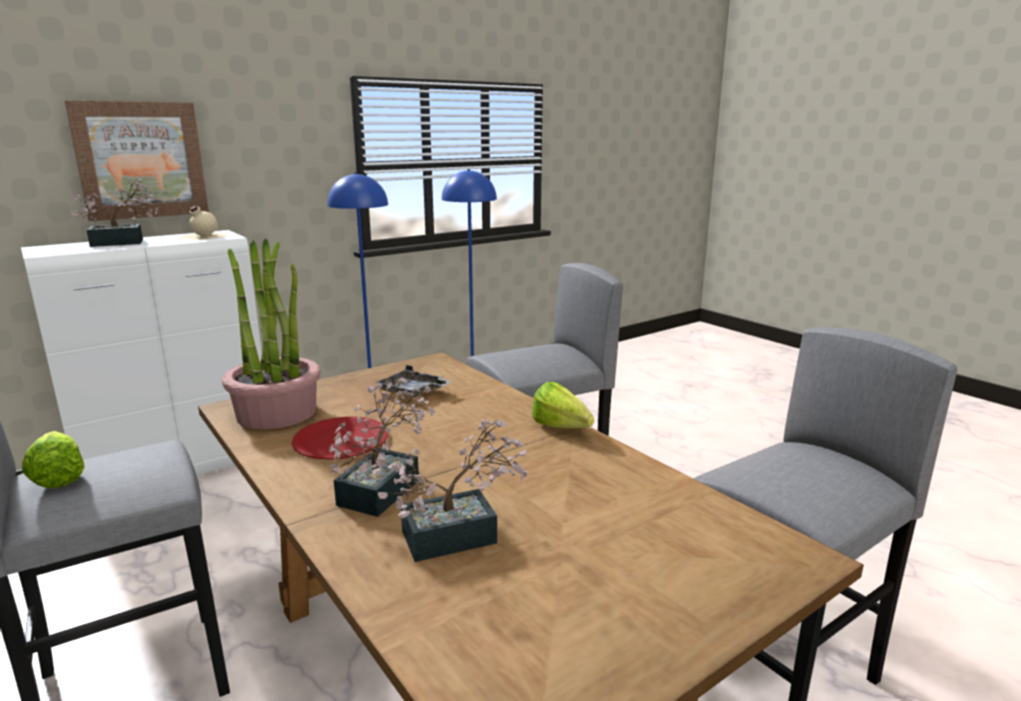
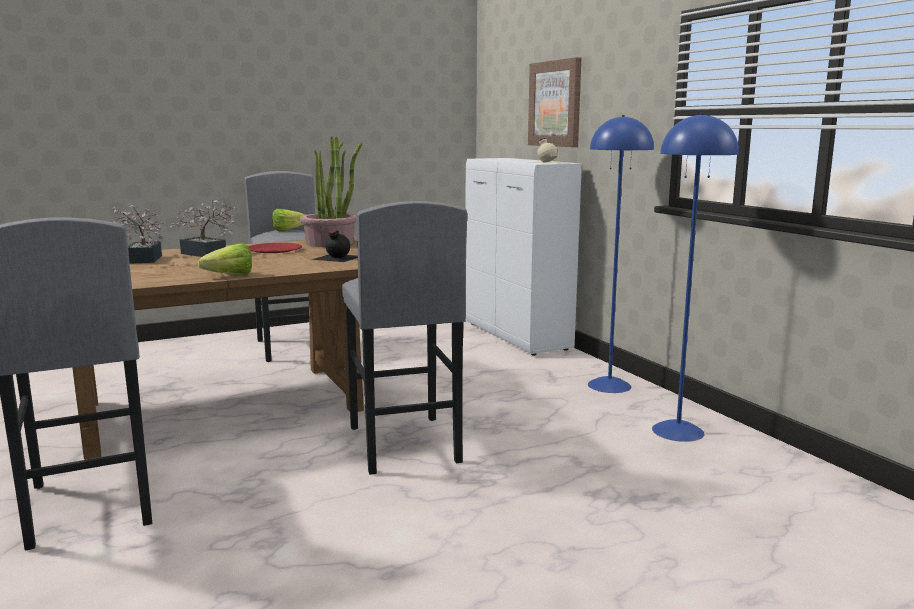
camera: 100 degrees right, 5 degrees down
potted plant [70,178,158,247] -> none
grey tray [375,365,452,398] -> black bottle [311,229,358,262]

